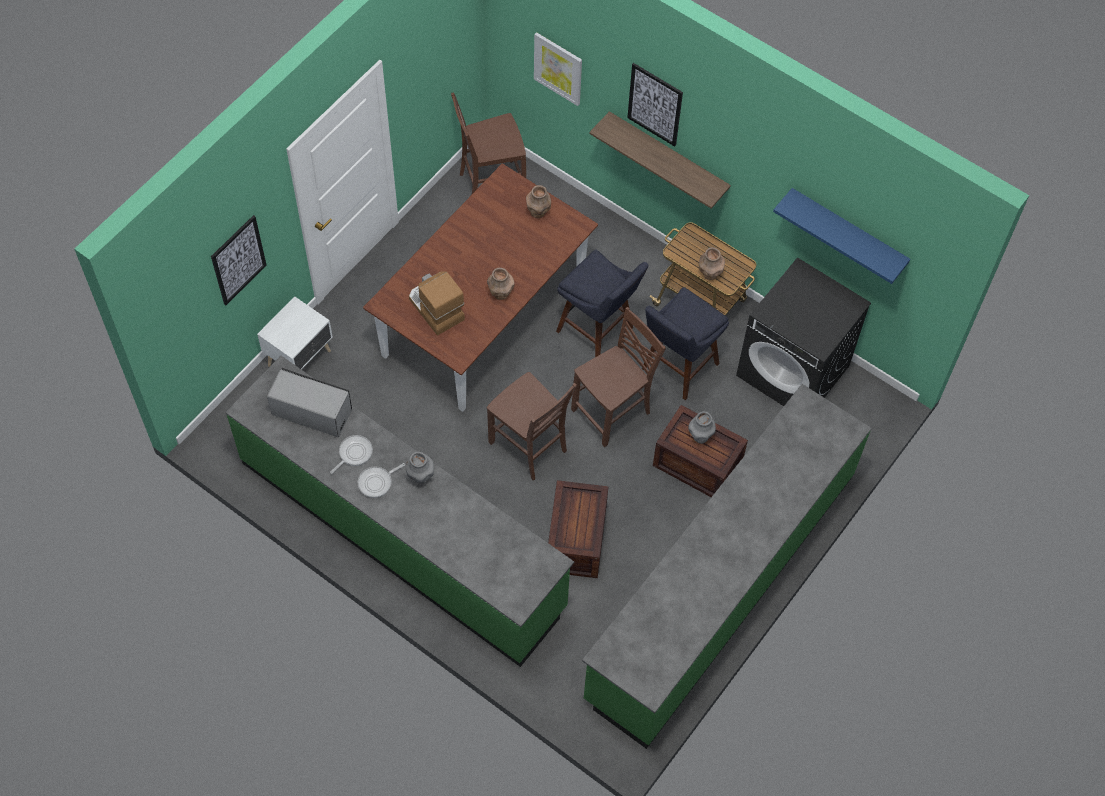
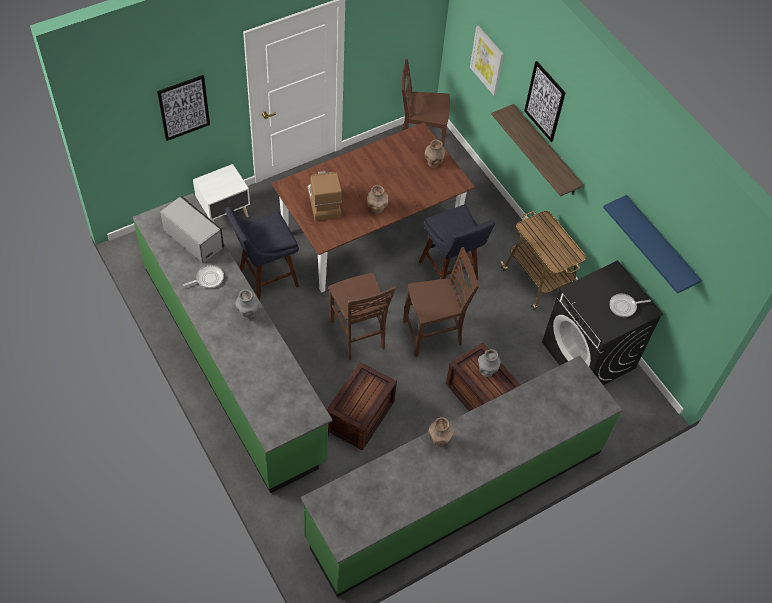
camera: 20 degrees right, 5 degrees down
frying pan [358,463,405,498] -> frying pan moved to [609,293,651,317]
blue stool [642,287,729,400] -> blue stool moved to [225,207,299,301]
brown vase [699,247,725,280] -> brown vase moved to [428,417,454,446]

